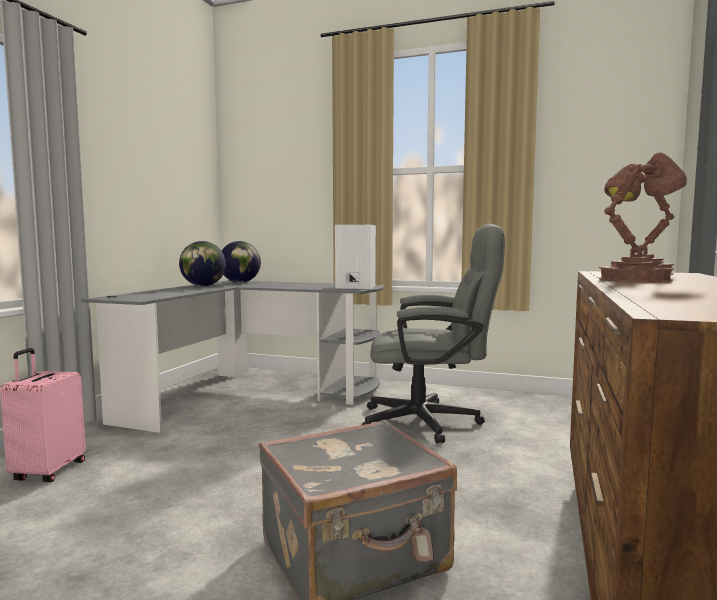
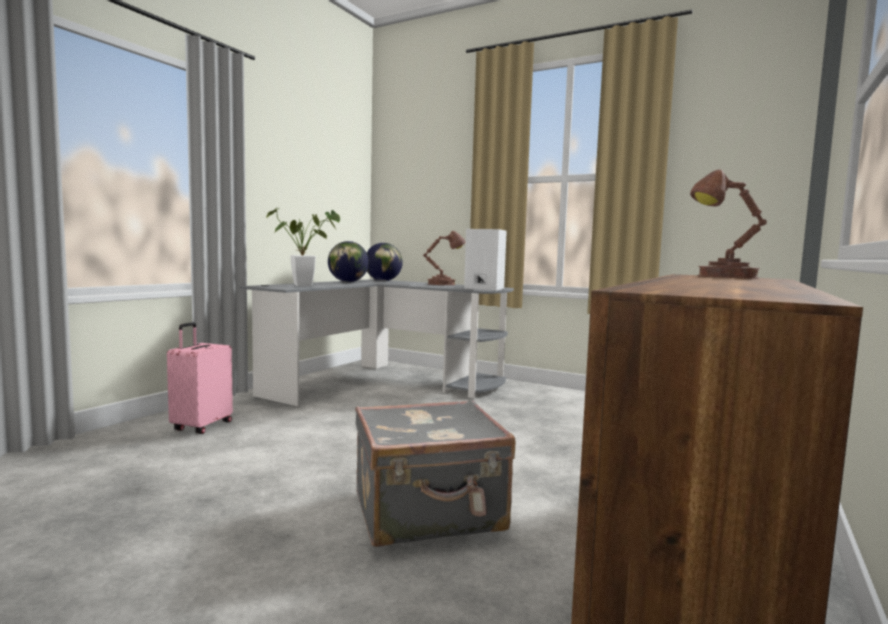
camera: 10 degrees right, 0 degrees up
grey office chair [362,224,505,444] -> none
brown table lamp [599,152,687,282] -> brown table lamp moved to [423,231,466,285]
none -> potted plant [267,208,340,287]

